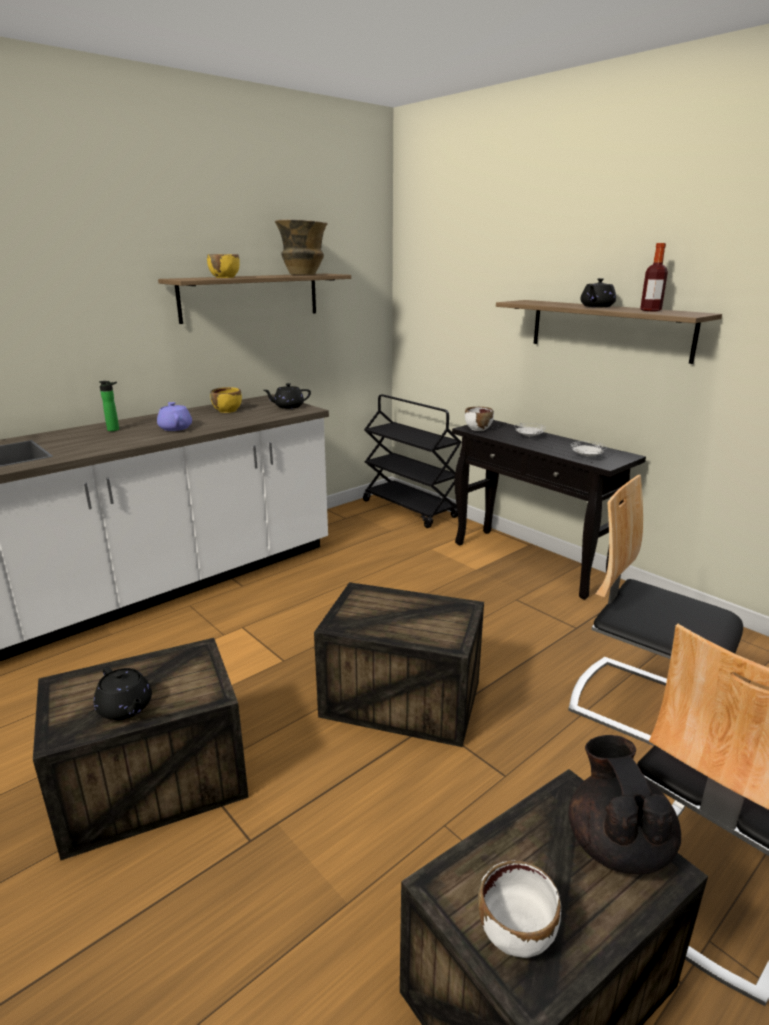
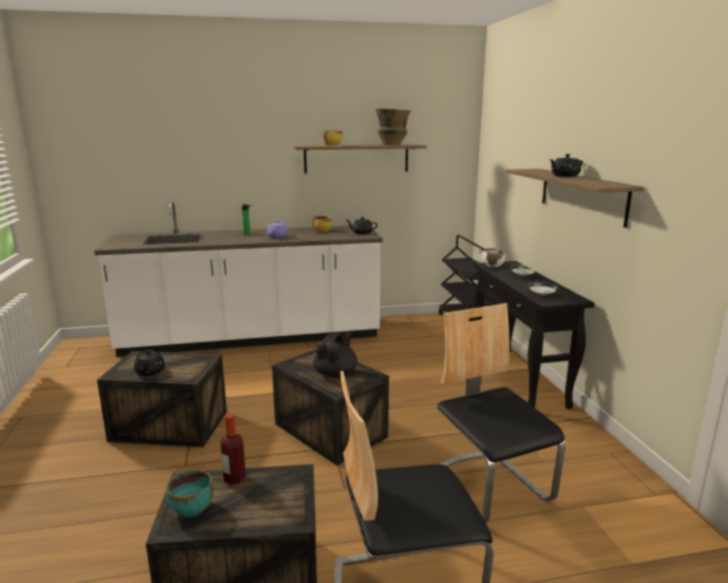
camera: 30 degrees right, 5 degrees down
white bowl [477,860,561,958] -> turquoise bowl [166,470,214,517]
black teapot [568,735,681,874] -> black teapot moved to [313,332,358,378]
bottle [640,243,668,311] -> bottle moved to [220,413,246,485]

